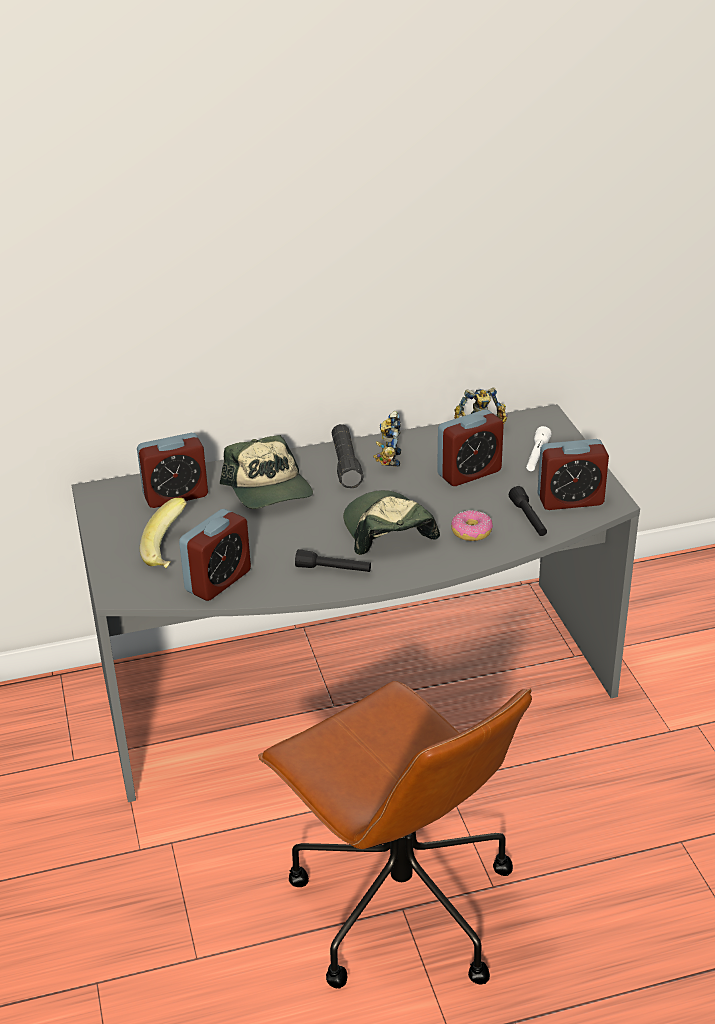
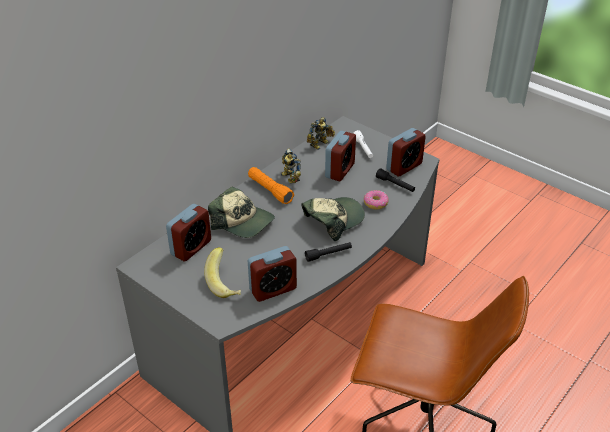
camera: 35 degrees left, 5 degrees up
alarm clock [179,509,251,601] -> alarm clock turned 60 degrees clockwise [248,246,297,302]
black flashlight [331,424,364,488] -> orange flashlight [248,167,294,204]
cap [343,490,440,555] -> cap turned 105 degrees clockwise [301,197,365,241]

